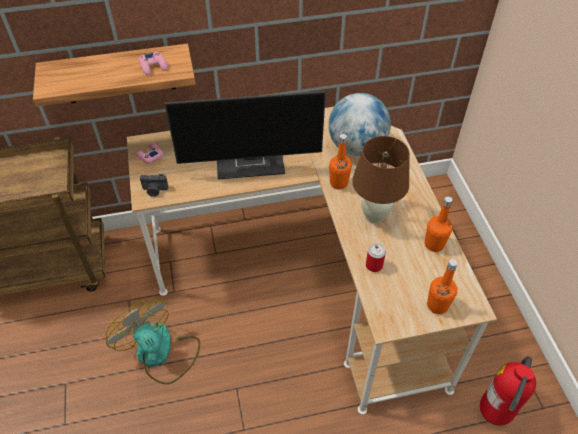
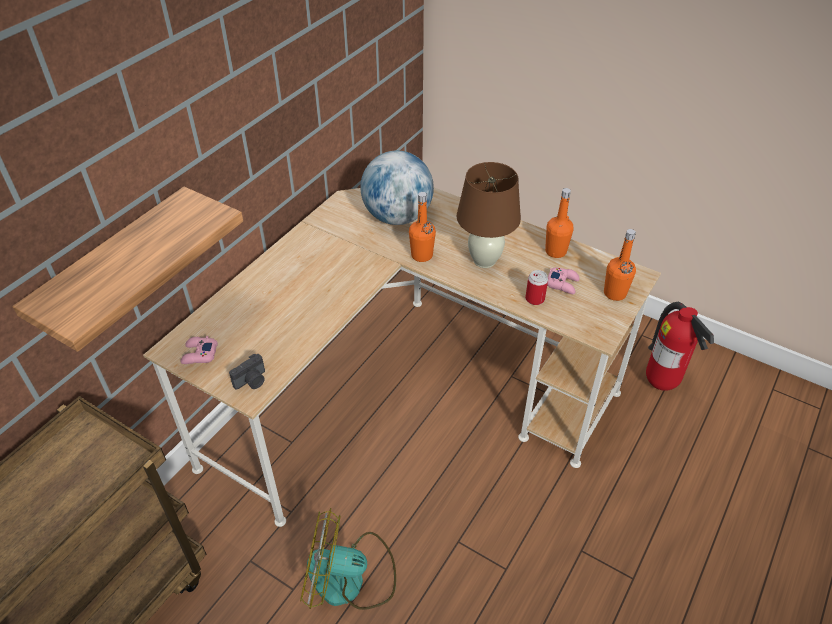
camera: 45 degrees left, 5 degrees down
pink game controller [139,51,168,76] -> pink game controller moved to [547,268,580,294]
monitor [164,91,326,179] -> none

